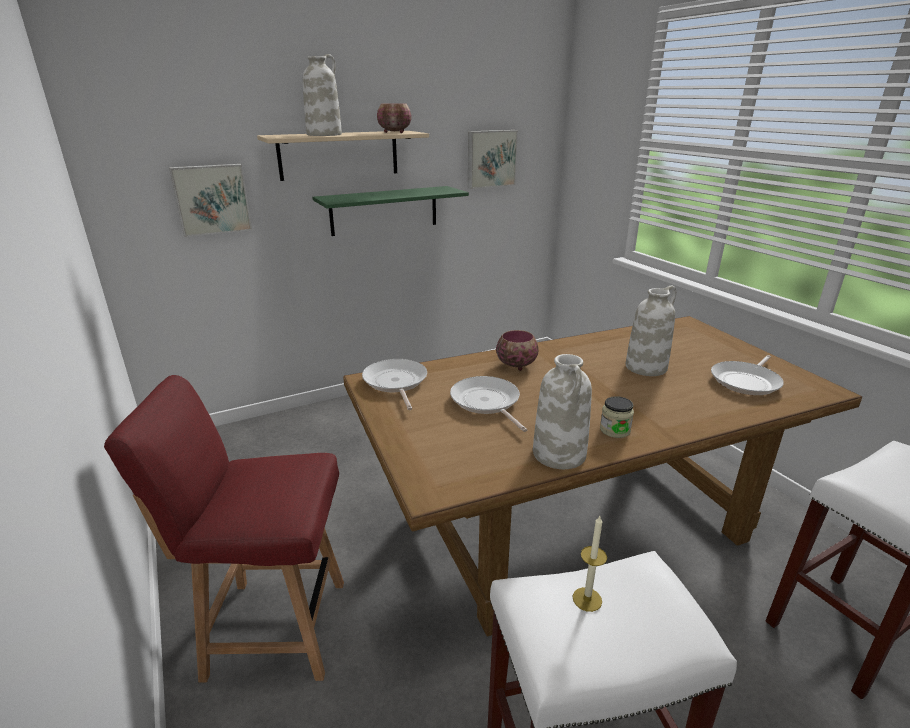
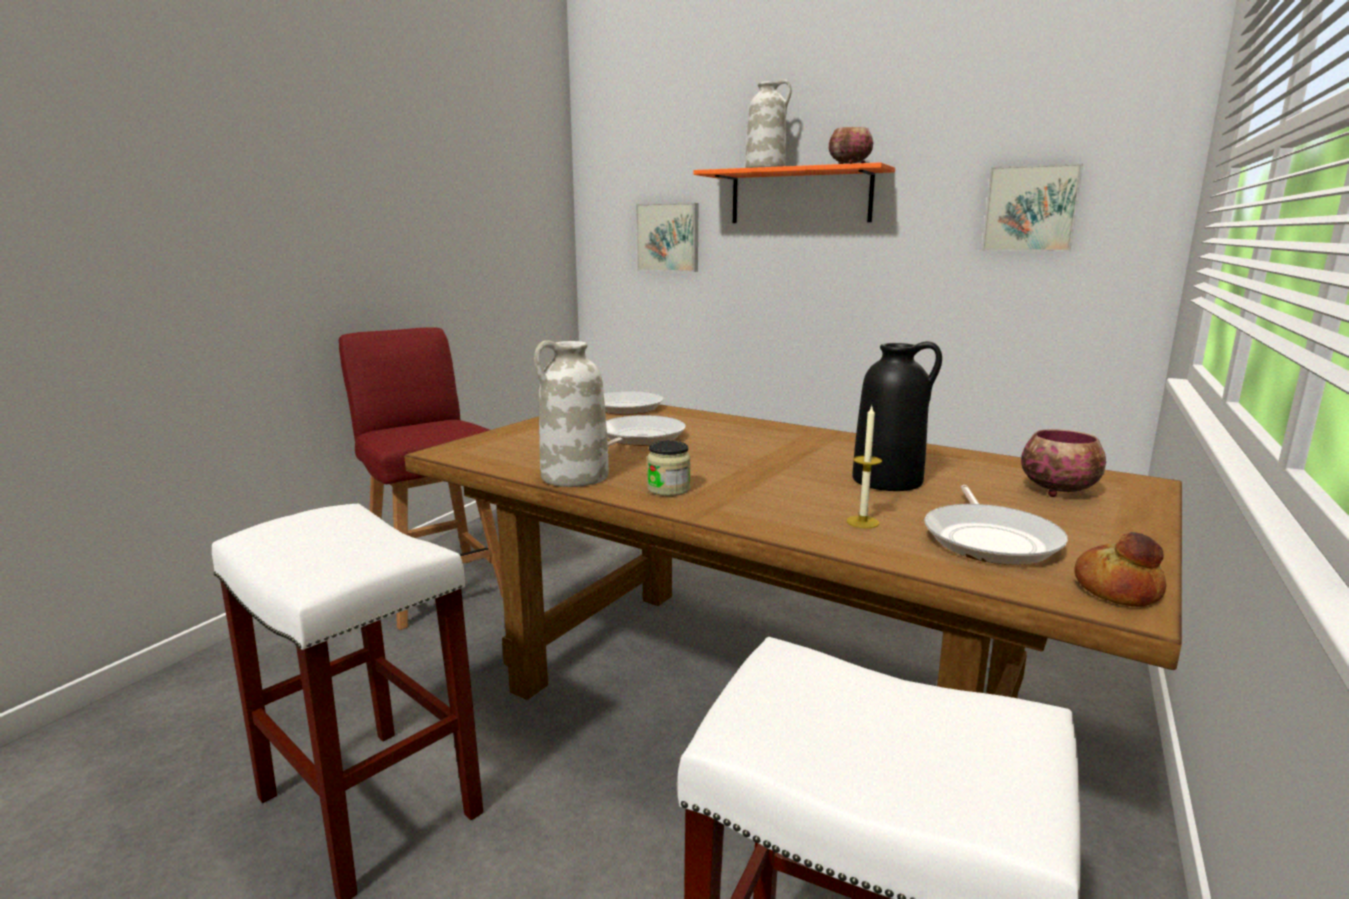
camera: 55 degrees right, 10 degrees down
beige shelf [257,131,429,181] -> orange shelf [693,162,895,223]
green shelf [312,186,469,236] -> none
bowl [496,330,538,371] -> bowl moved to [1021,429,1106,497]
candle [573,516,607,612] -> candle moved to [847,406,882,528]
white vase [625,285,676,376] -> black vase [852,341,942,491]
frying pan [711,355,784,395] -> frying pan turned 90 degrees counterclockwise [924,485,1068,565]
none -> bread [1074,532,1166,607]

